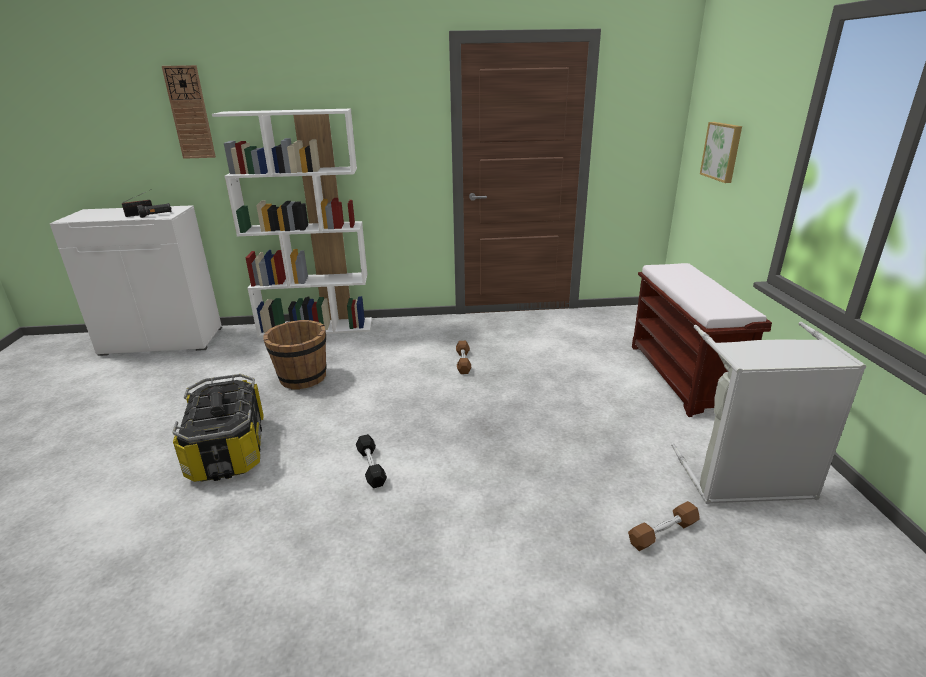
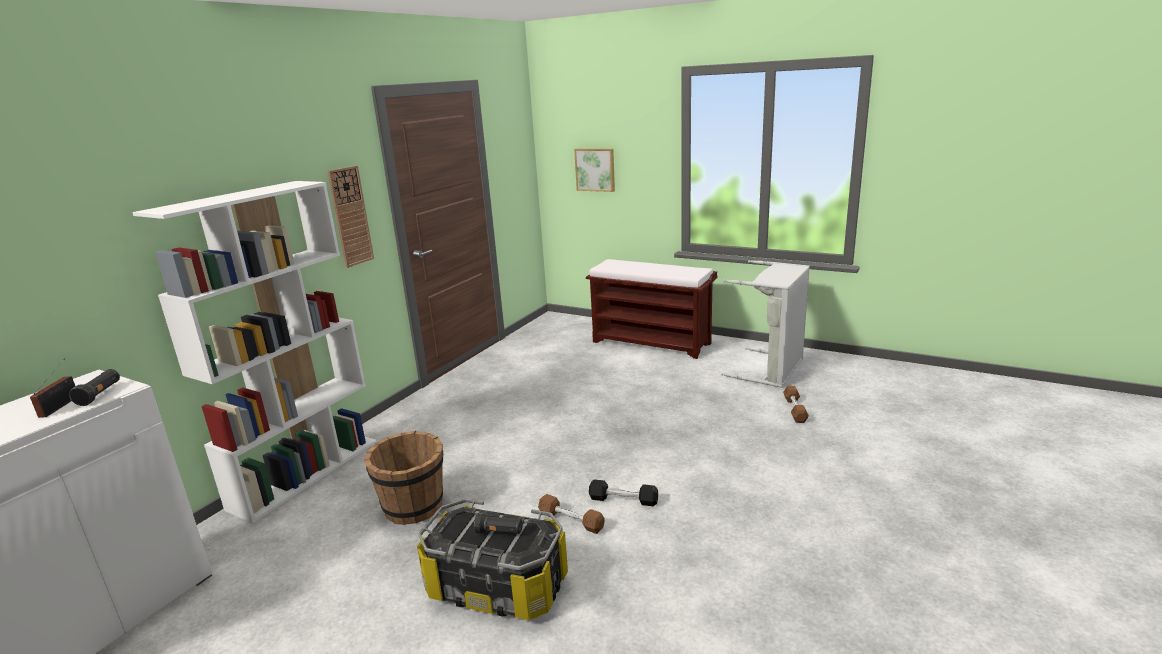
camera: 55 degrees left, 5 degrees down
wall clock [162,65,216,159] -> wall clock moved to [327,166,374,268]
brown dumbbell [456,341,471,374] -> brown dumbbell moved to [538,494,605,534]

